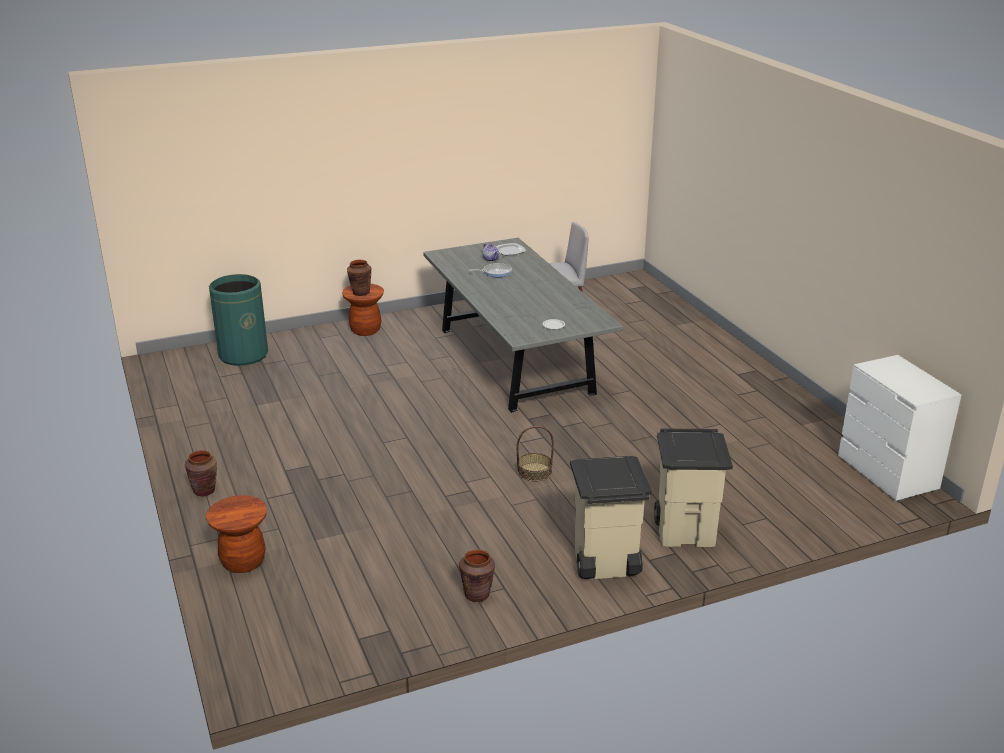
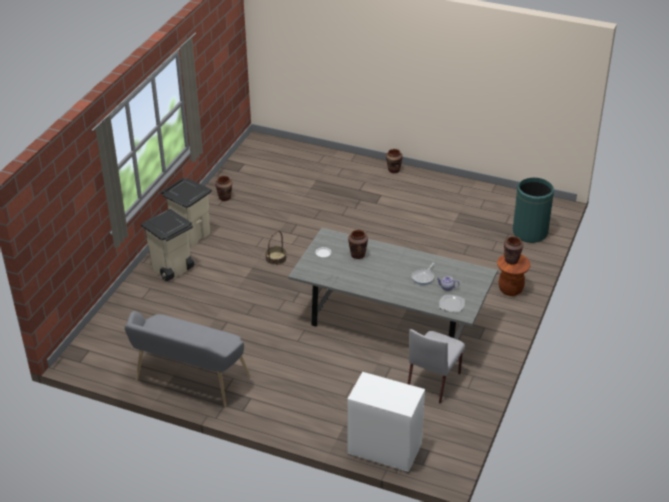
camera: 135 degrees right, 10 degrees up
brown stool [206,495,267,573] -> none
white dresser [838,355,961,502] -> white dresser moved to [347,372,425,473]
none -> grey bench [124,311,250,407]
none -> brown vase [348,230,368,259]

